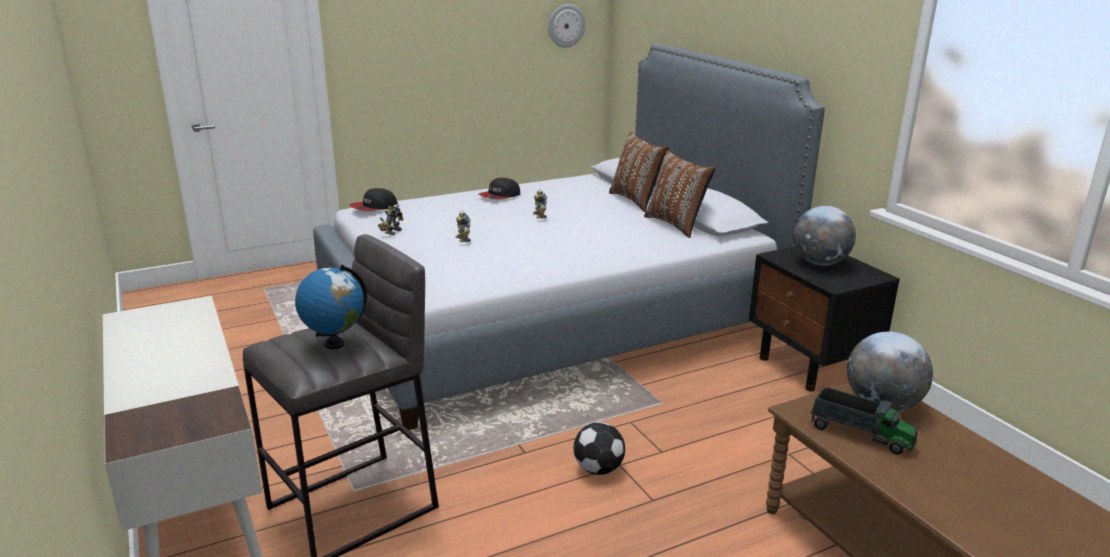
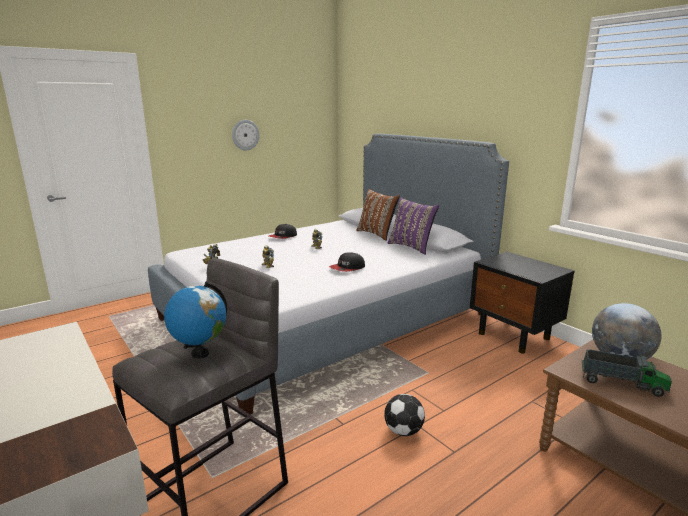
camera: 10 degrees left, 5 degrees down
cap [350,188,398,211] -> cap moved to [329,252,365,272]
wall clock [548,4,585,47] -> wall clock moved to [232,120,260,150]
brown pillow [644,150,715,238] -> purple pillow [388,197,439,255]
globe [793,206,856,266] -> none

